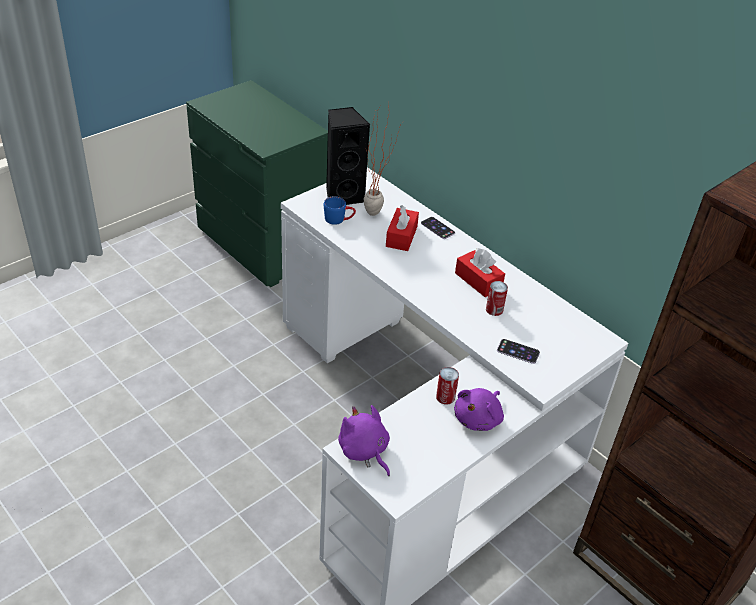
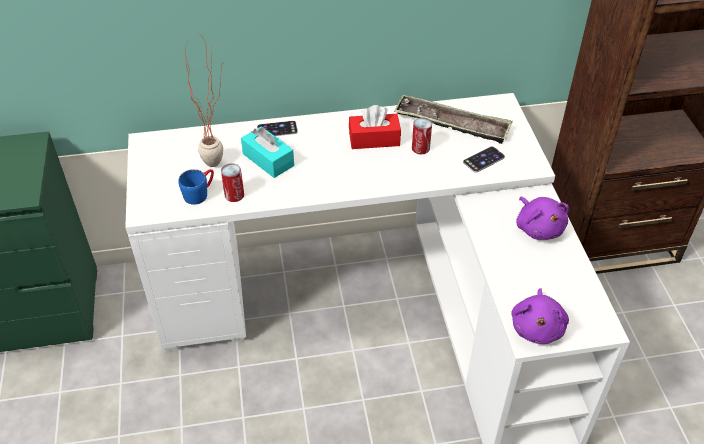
camera: 55 degrees left, 5 degrees up
black speaker [326,107,370,205] -> none
purple plush toy [338,405,390,476] -> purple plush toy turned 75 degrees counterclockwise [511,288,569,344]
red tissue box [386,205,419,251] -> turquoise tissue box [241,126,294,178]
can [436,367,459,405] -> can moved to [221,163,244,202]
none -> tray [394,95,513,144]

